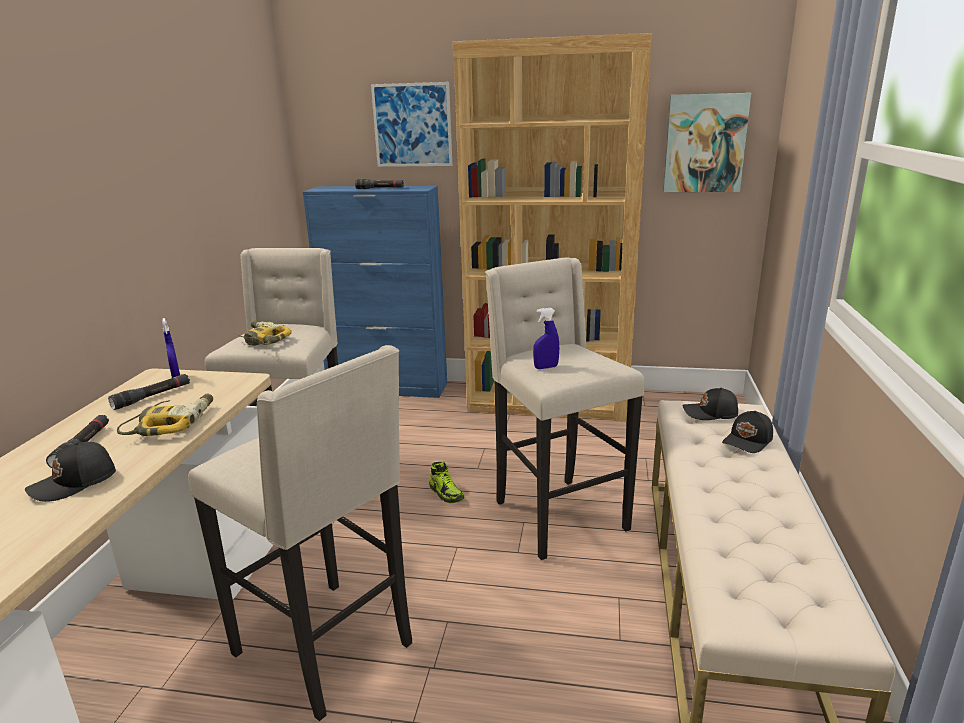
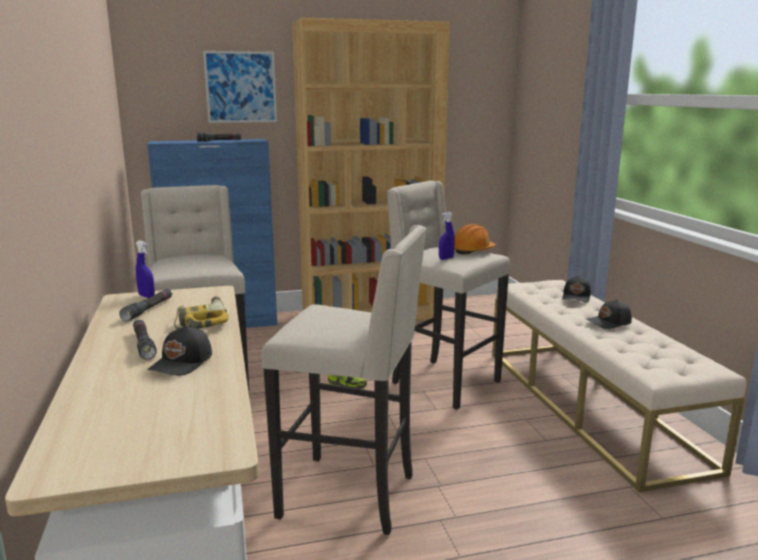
camera: 25 degrees left, 5 degrees down
power drill [235,320,292,346] -> none
picture [663,93,751,192] -> none
black cap [683,388,738,420] -> black cap moved to [586,300,632,329]
none -> orange hard hat [454,224,496,255]

